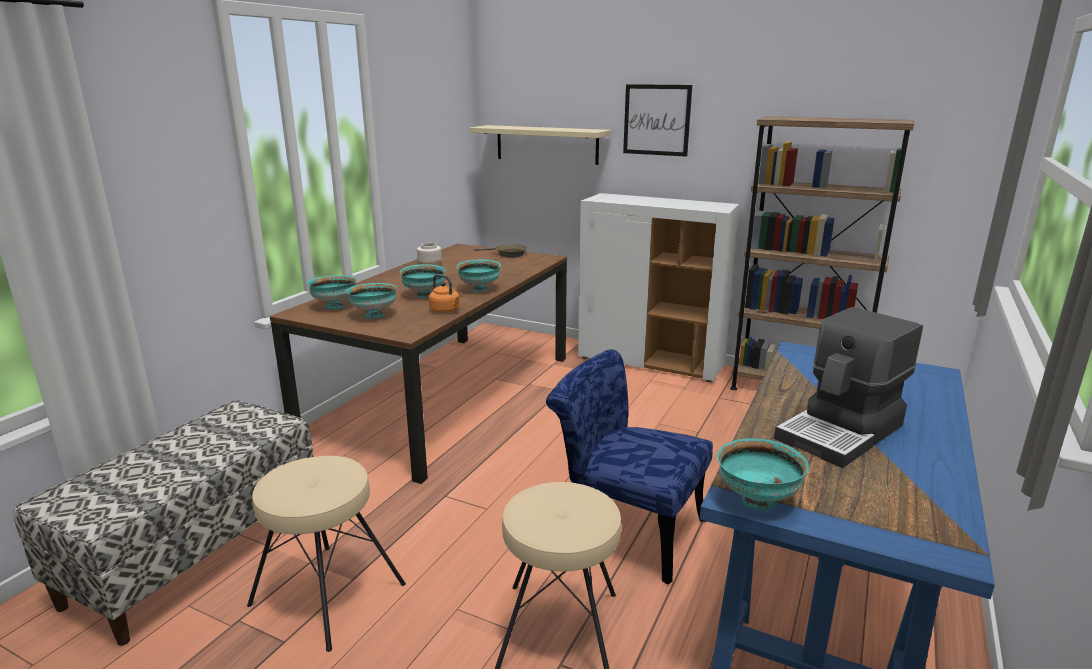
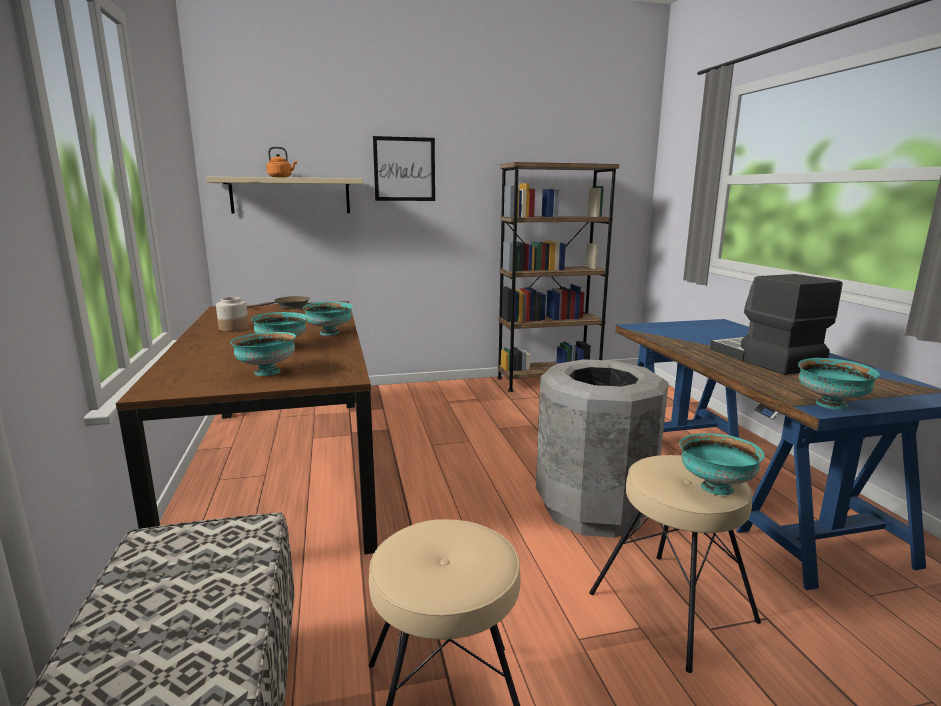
camera: 40 degrees left, 5 degrees down
turquoise bowl [307,275,357,310] -> turquoise bowl moved to [679,433,764,495]
orange kettle [429,274,461,313] -> orange kettle moved to [267,147,297,177]
blue chair [546,349,713,585] -> grey trash can [536,359,669,538]
white cabinet [578,193,739,382] -> none
coffee machine [774,307,923,468] -> coffee machine turned 150 degrees clockwise [710,274,843,375]

